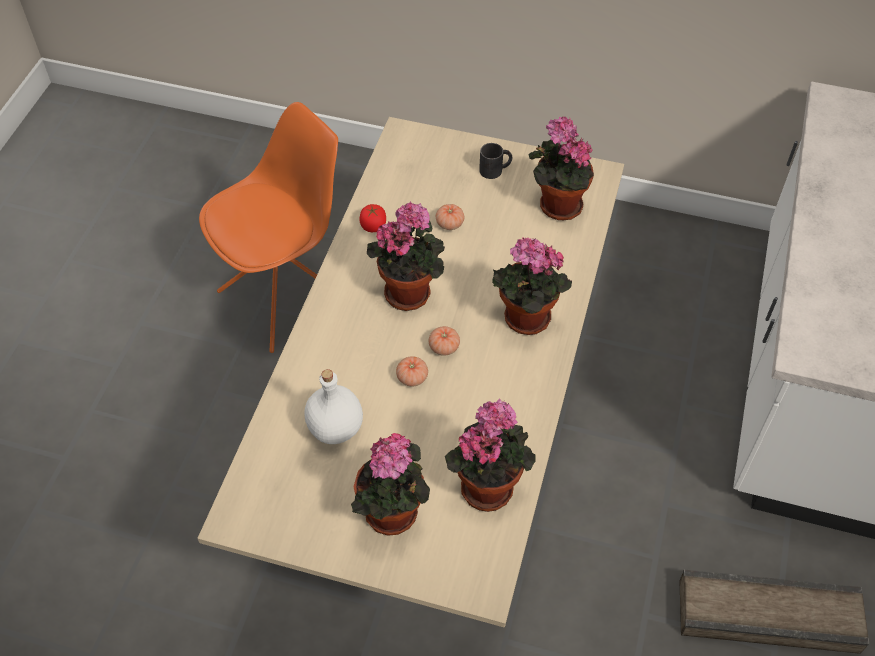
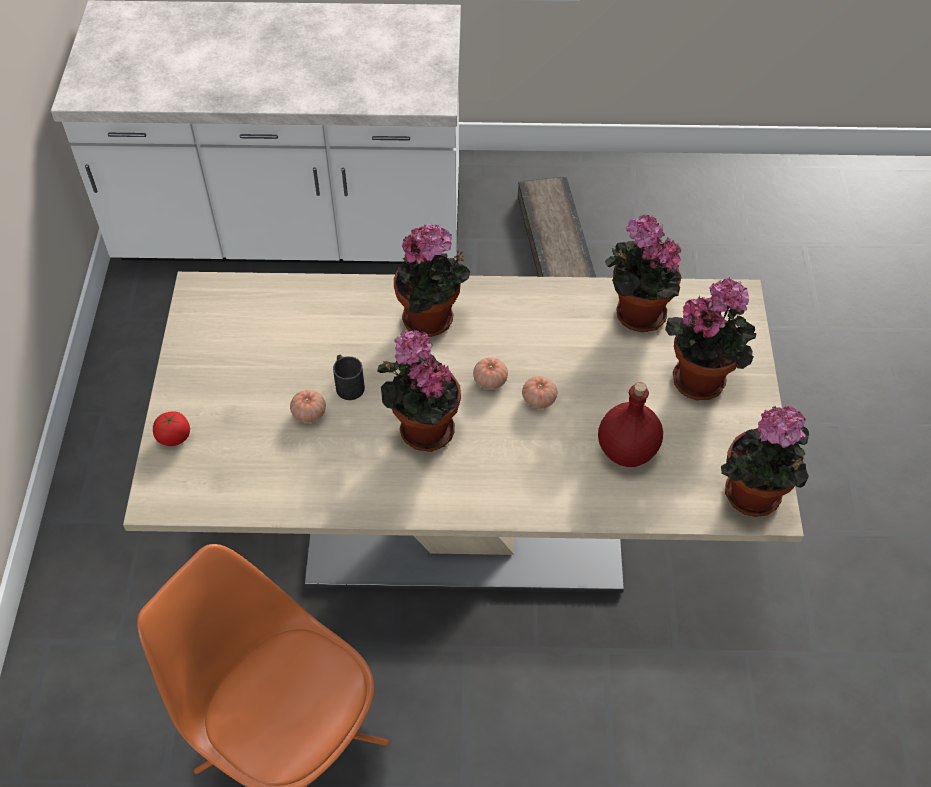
camera: 105 degrees left, 0 degrees up
white bottle [304,369,363,444] -> red bottle [598,382,663,467]
tomato [360,204,386,232] -> tomato moved to [153,411,190,446]
black mug [479,143,512,179] -> black mug moved to [333,355,365,400]
potted plant [529,116,594,220] -> potted plant moved to [721,406,809,517]

